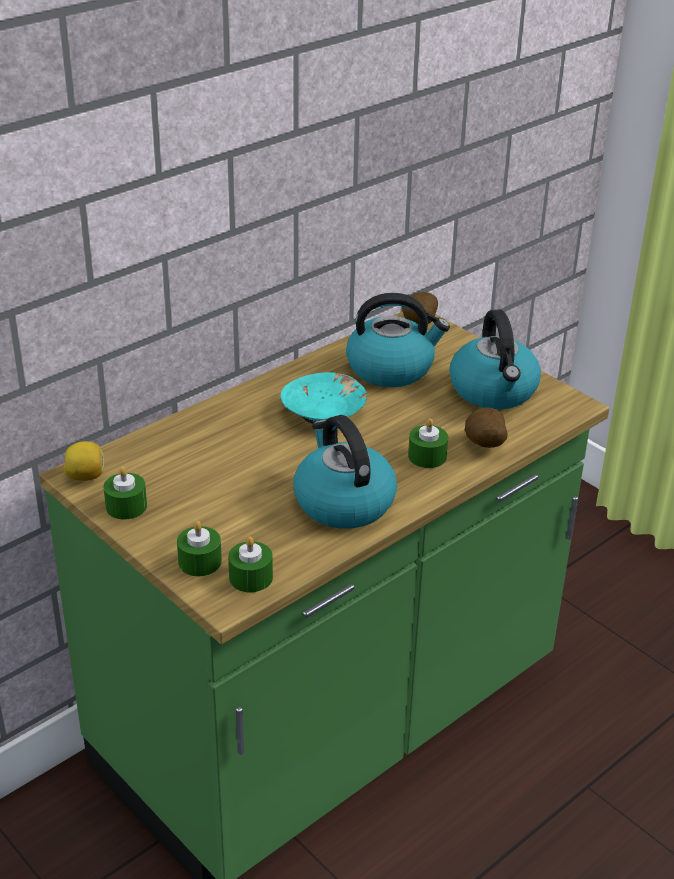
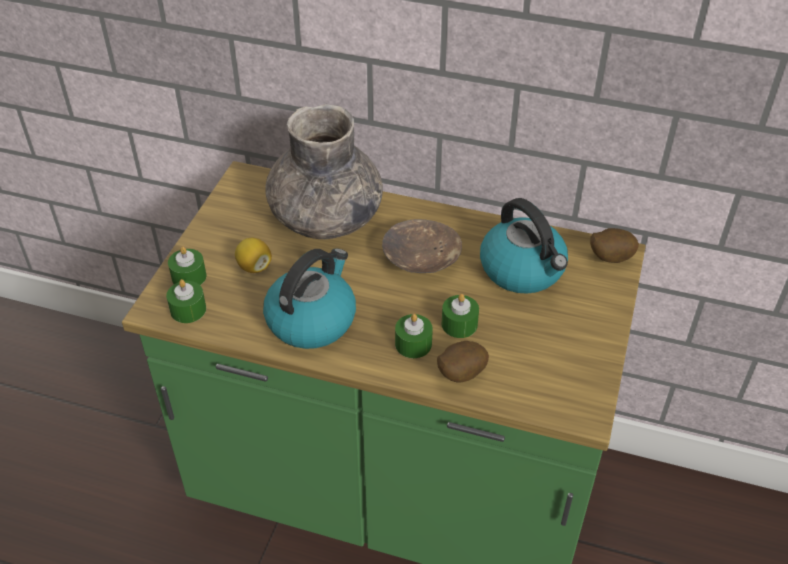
camera: 60 degrees right, 10 degrees up
lemon [64,441,104,481] -> lemon moved to [235,238,272,273]
green candle [104,467,147,519] -> green candle moved to [442,294,479,338]
turquoise bowl [281,372,367,424] -> brown bowl [382,219,462,273]
kettle [449,309,541,409] -> none
none -> grey vase [265,104,383,239]

